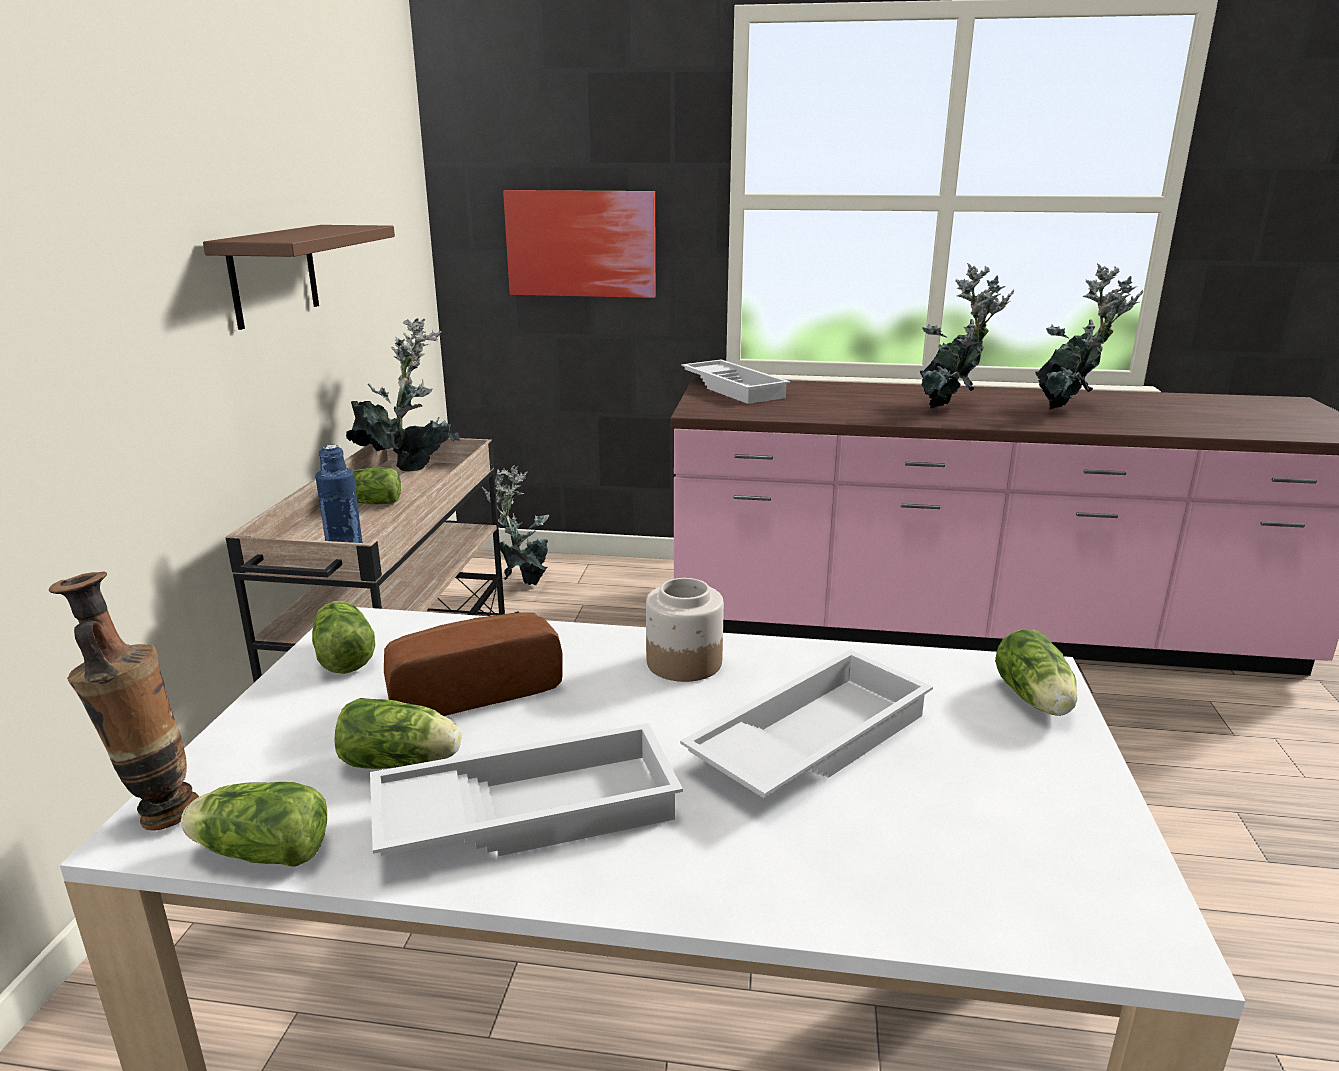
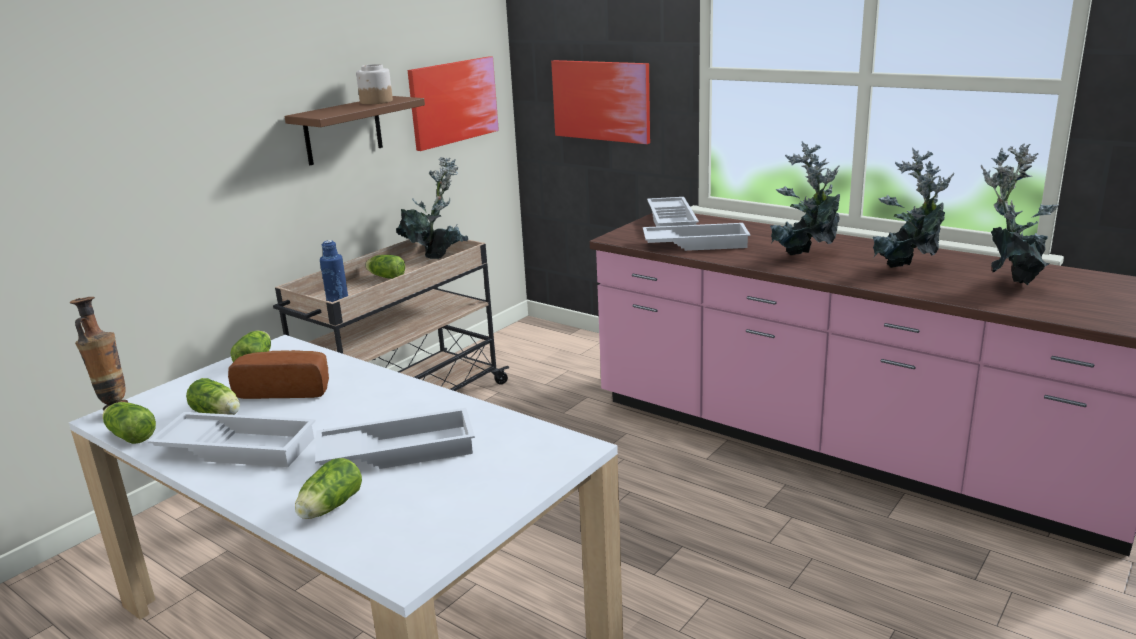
camera: 30 degrees right, 0 degrees up
potted plant [482,465,549,586] -> potted plant moved to [981,143,1059,285]
jar [646,578,724,682] -> jar moved to [356,64,393,104]
lettuce [995,630,1077,716] -> lettuce moved to [295,458,362,519]
none -> picture [407,56,499,151]
none -> white tray [643,223,751,251]

